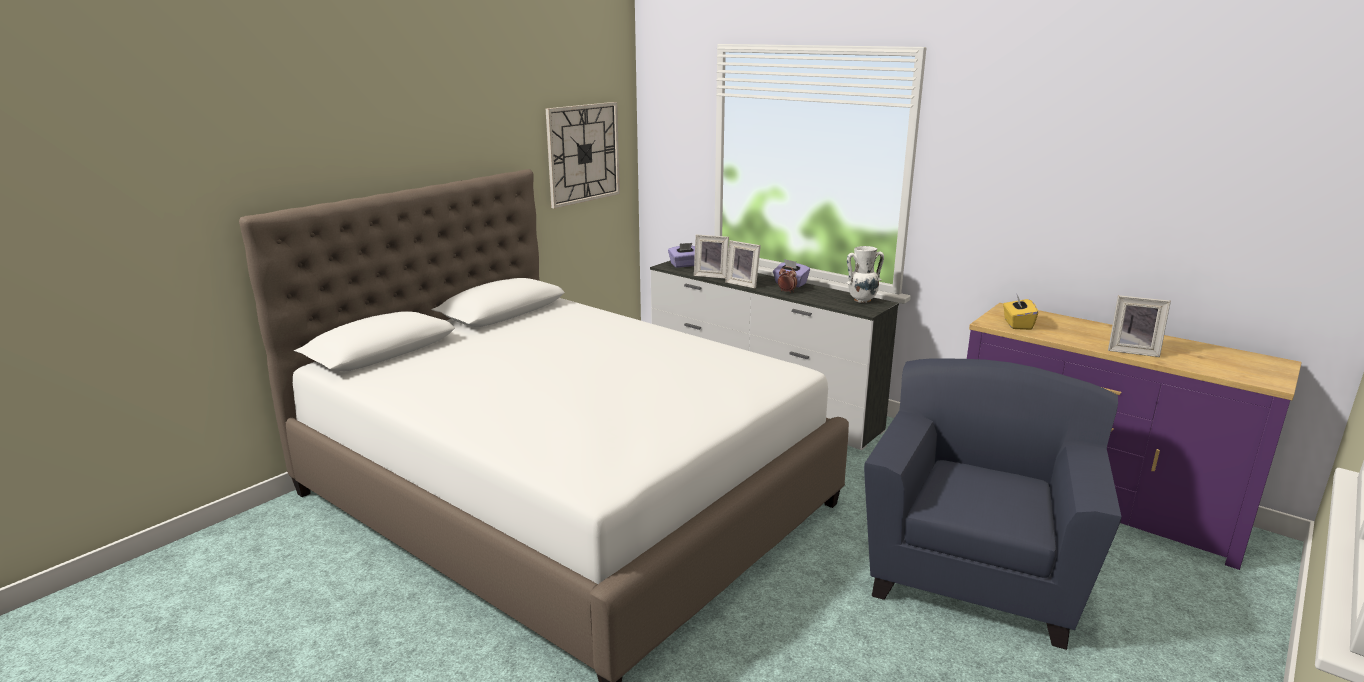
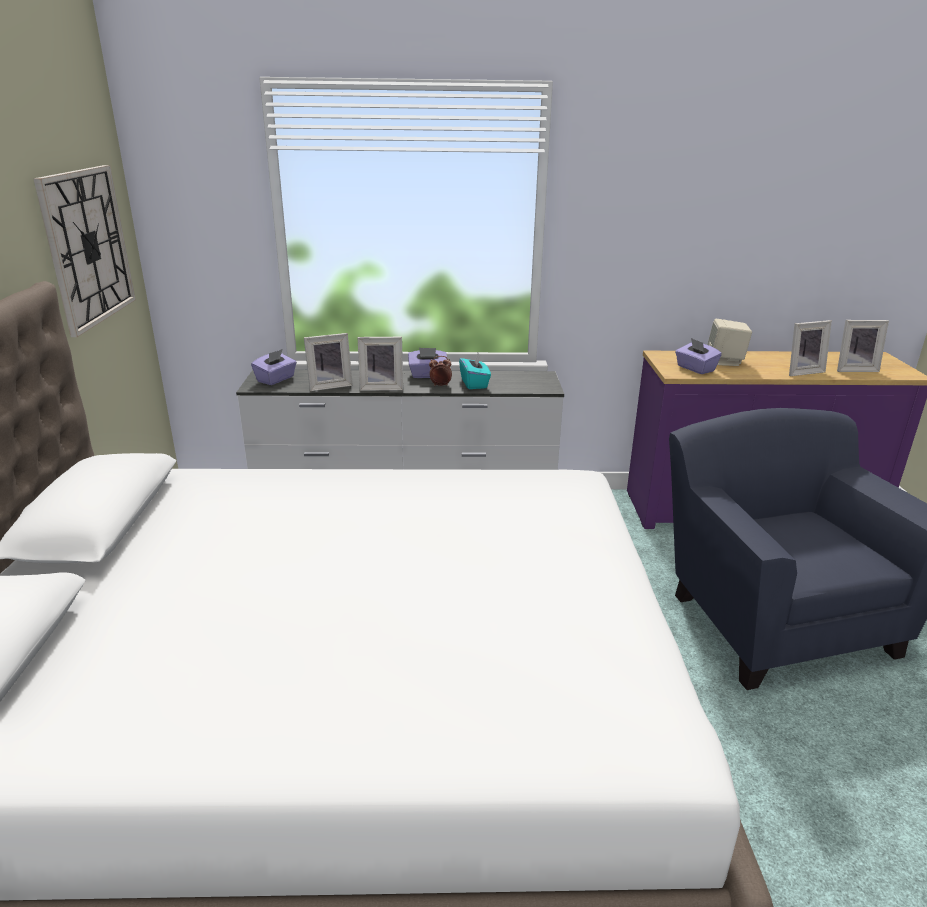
camera: 40 degrees left, 5 degrees up
white vase [847,246,884,303] -> none
yellow tissue box [1003,295,1038,330] -> purple tissue box [675,338,722,374]
none -> turquoise tissue box [459,353,491,389]
none -> beige speaker [707,319,752,366]
none -> picture frame [837,320,889,372]

